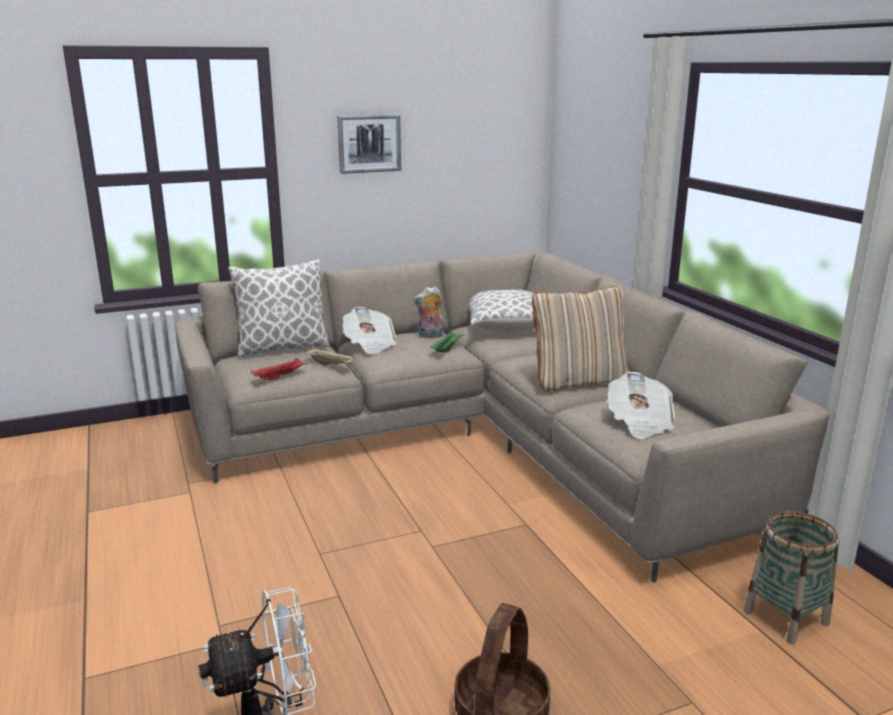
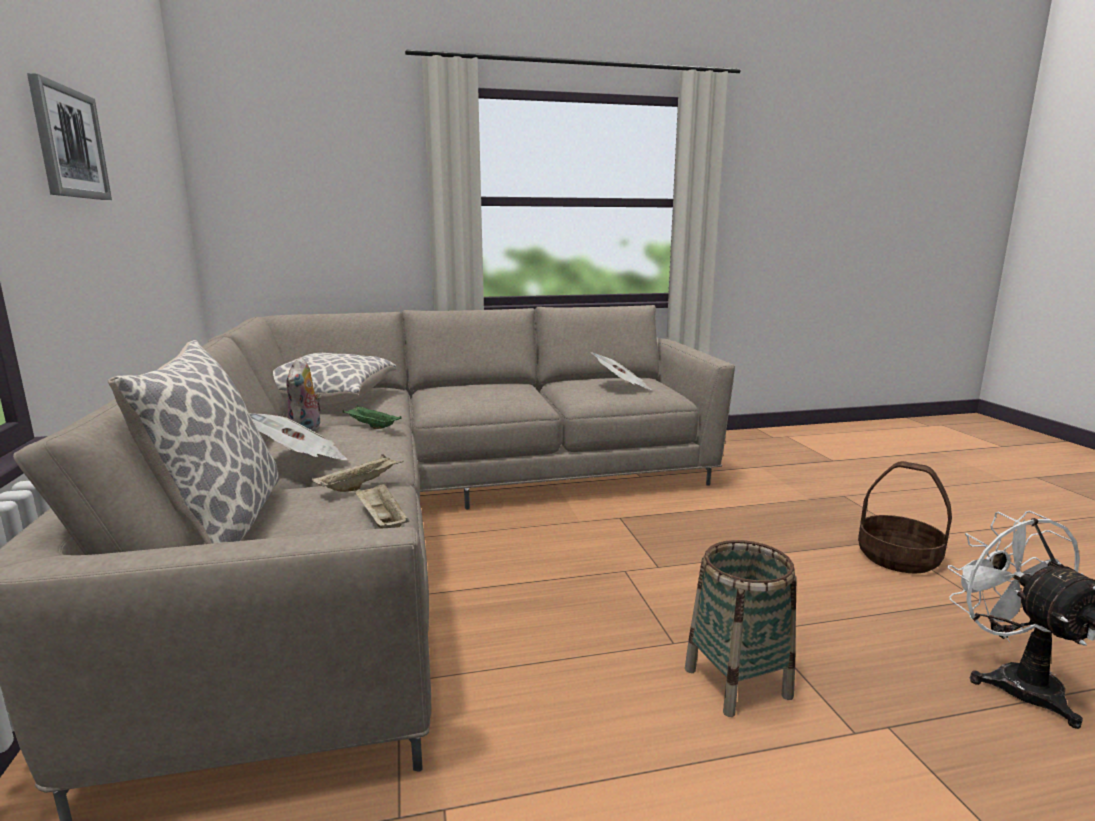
camera: 80 degrees left, 5 degrees down
red tray [251,358,308,380] -> beige tray [354,482,410,529]
beige pillow [532,286,630,392] -> none
basket [743,511,839,644] -> basket moved to [685,540,796,717]

